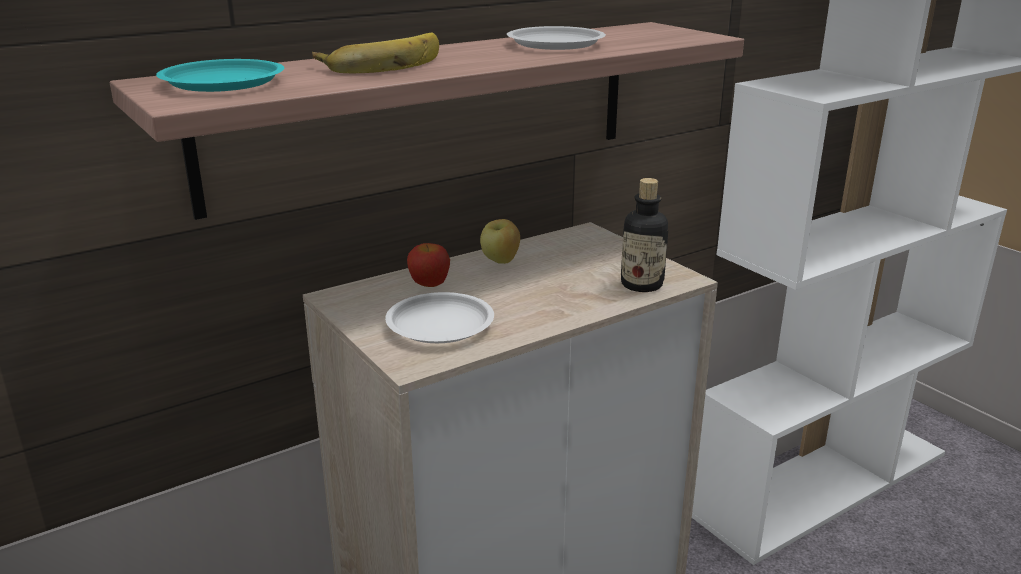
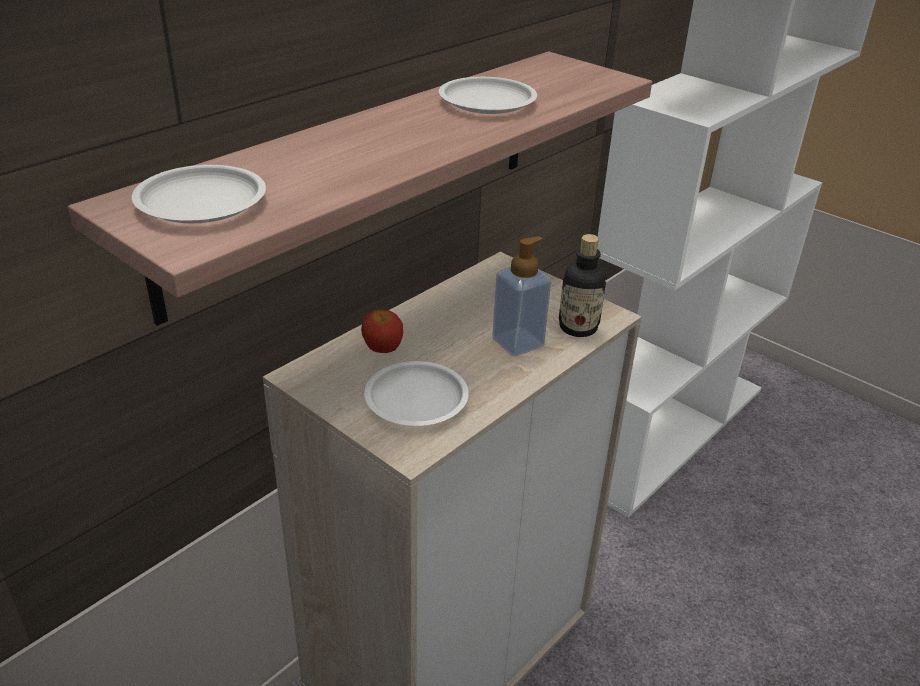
camera: 15 degrees left, 10 degrees up
turquoise plate [156,59,284,92] -> white plate [132,165,266,223]
banana [312,32,439,73] -> none
apple [480,219,520,264] -> none
none -> soap dispenser [492,237,551,356]

